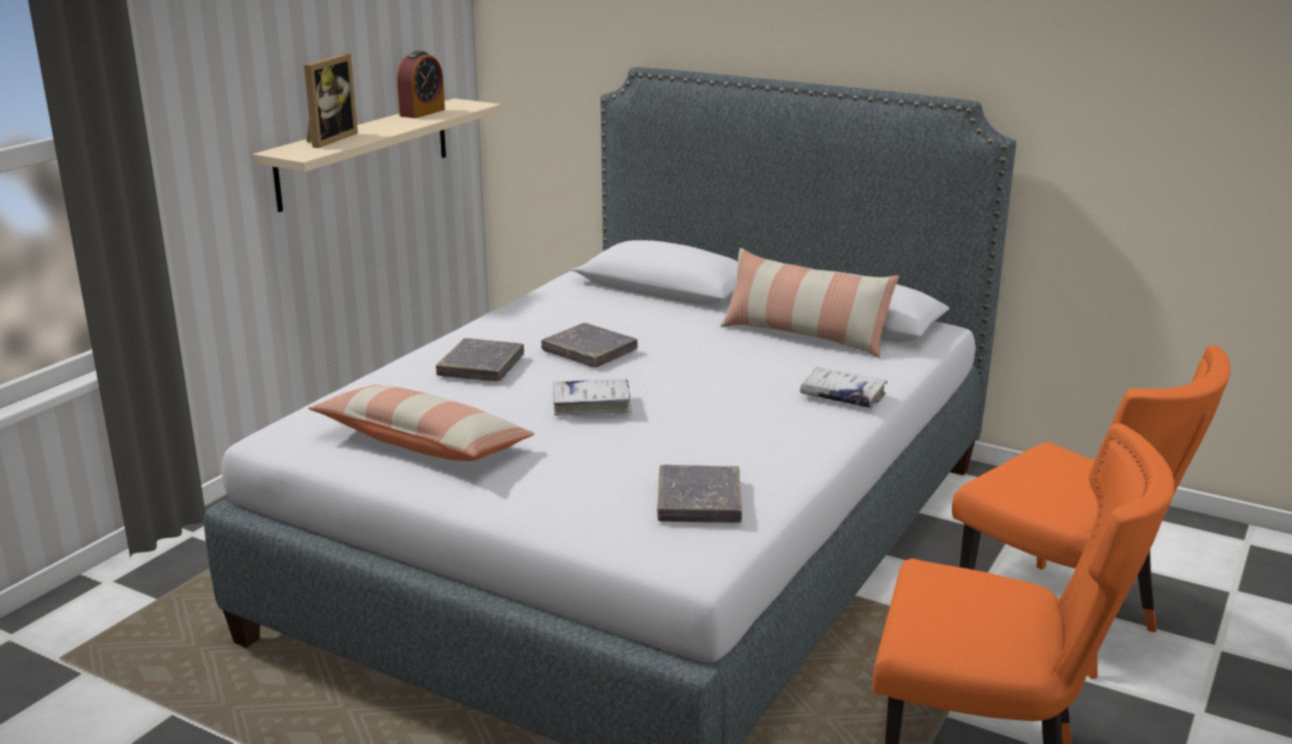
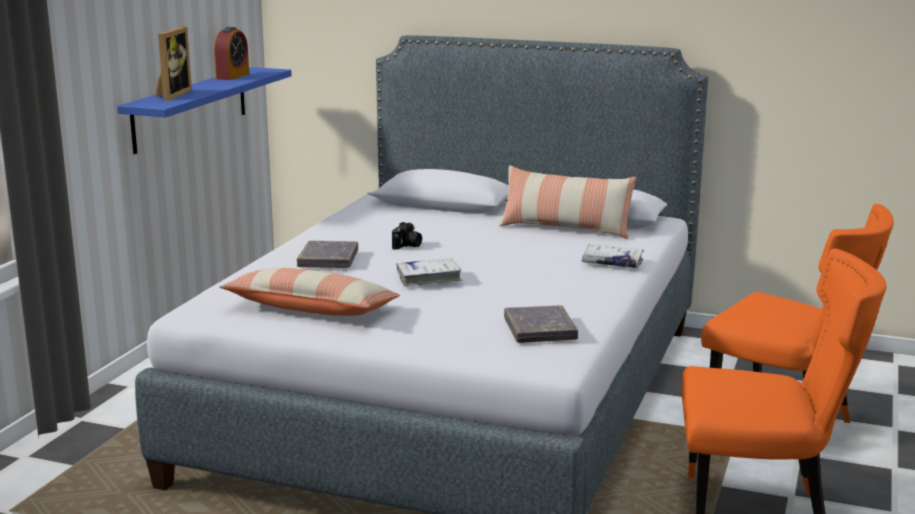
camera: 10 degrees left, 5 degrees down
beige shelf [253,98,501,212] -> blue shelf [117,67,292,154]
grey book [541,323,638,368] -> camera [392,222,422,250]

